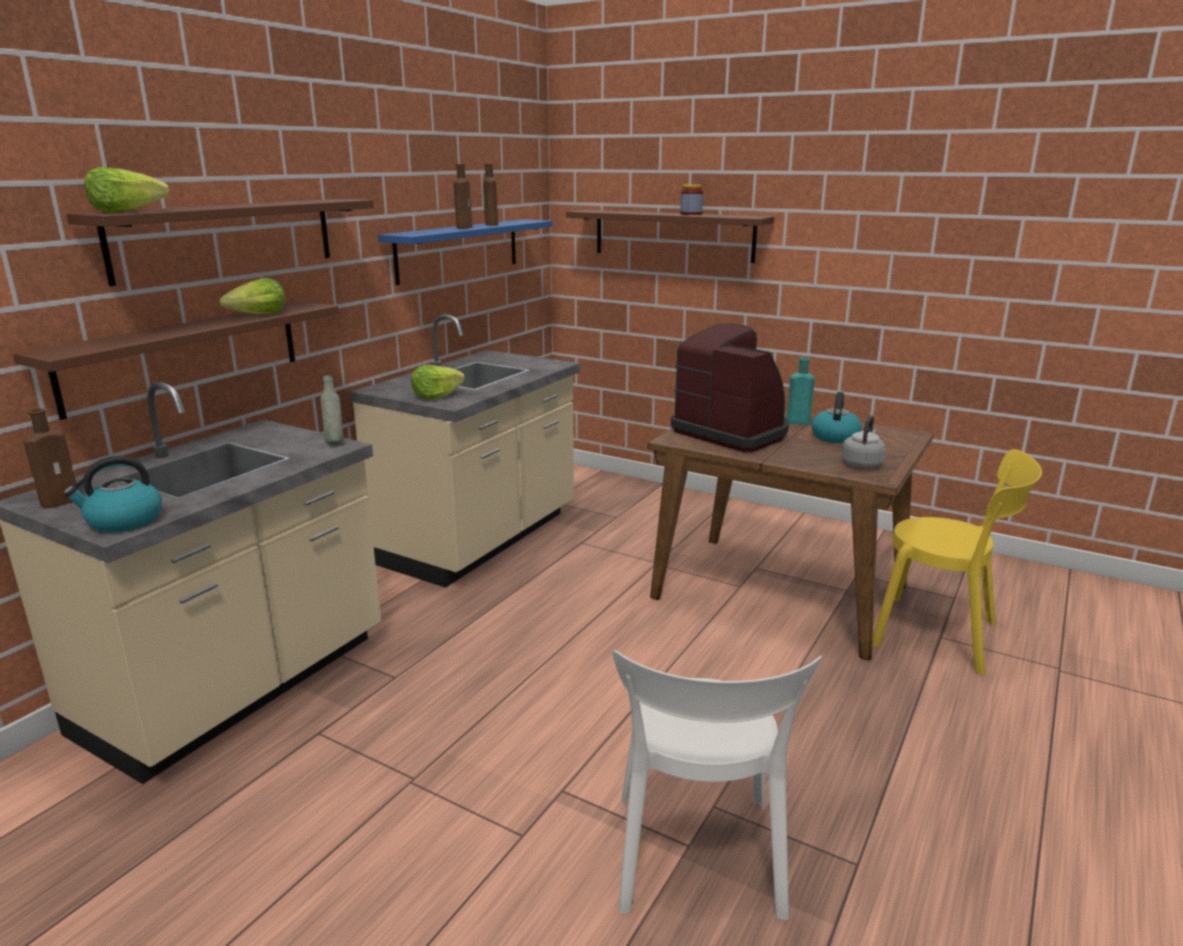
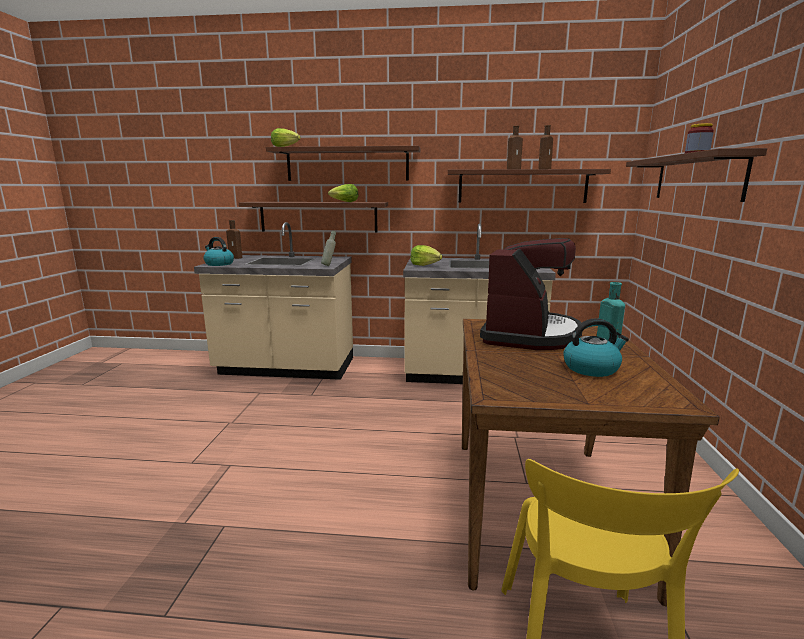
camera: 65 degrees right, 5 degrees down
blue shelf [378,219,552,285] -> brown shelf [448,169,611,203]
white chair [612,650,822,920] -> none
grey kettle [842,415,885,468] -> none

